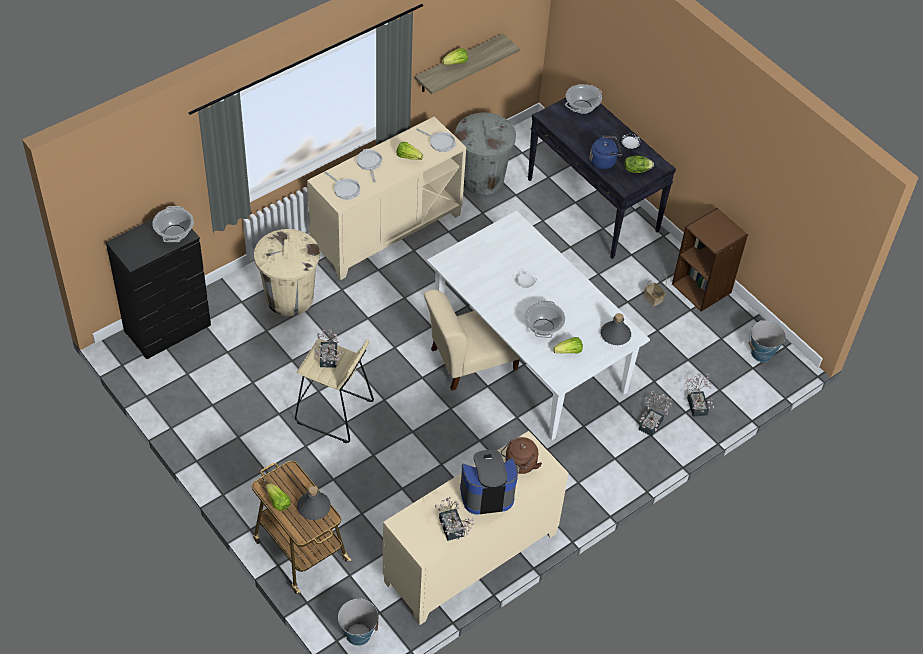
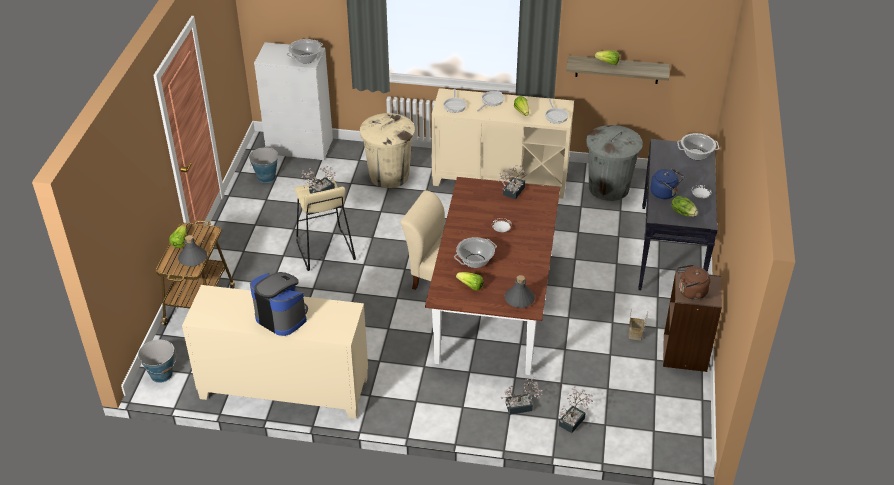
camera: 50 degrees right, 10 degrees down
black dresser [106,218,211,359] -> white dresser [254,42,333,160]
white dining table [427,211,650,441] -> brown dining table [425,177,560,375]
potted plant [435,497,474,541] -> potted plant moved to [499,165,526,199]
brown kettle [501,437,542,474] -> brown kettle moved to [677,264,710,300]
bucket [749,320,786,362] -> bucket moved to [249,147,278,183]

